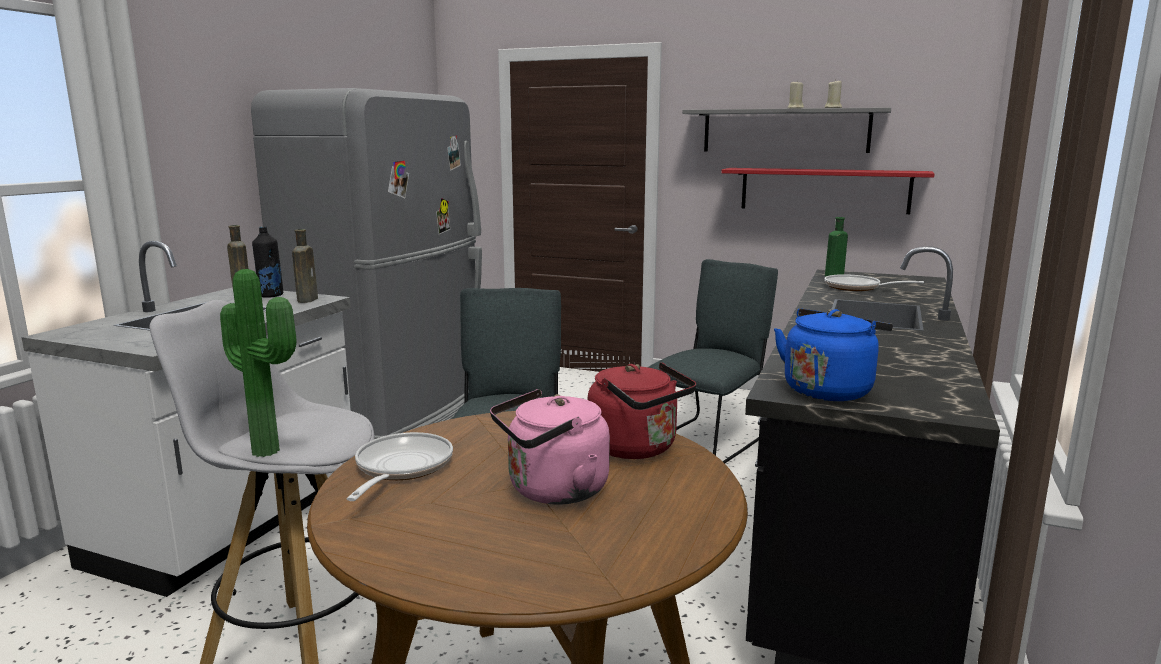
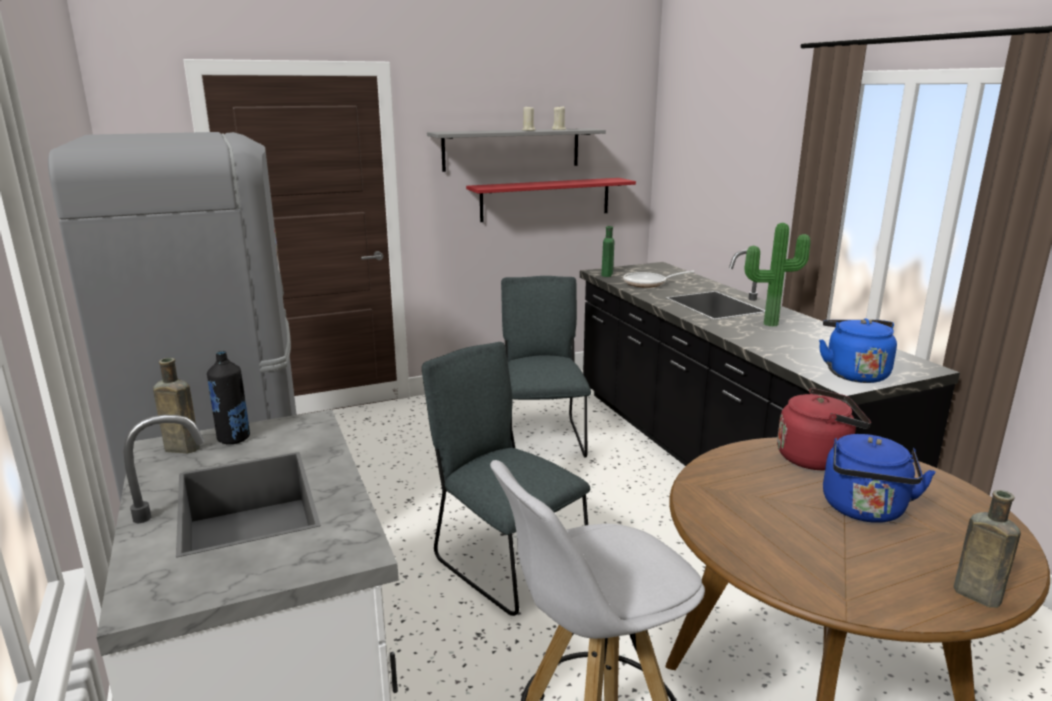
camera: 45 degrees left, 5 degrees up
potted plant [220,269,296,457] -> potted plant moved to [744,223,810,327]
brown bottle [292,229,318,303] -> brown bottle moved to [953,490,1021,608]
frying pan [346,432,453,501] -> none
pink kettle [490,389,610,505] -> blue kettle [823,434,936,523]

